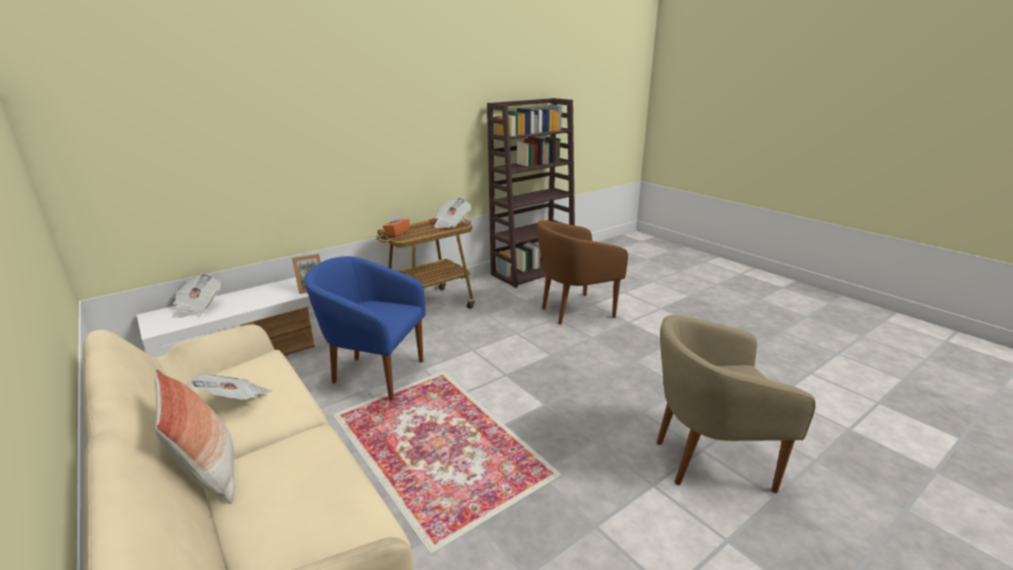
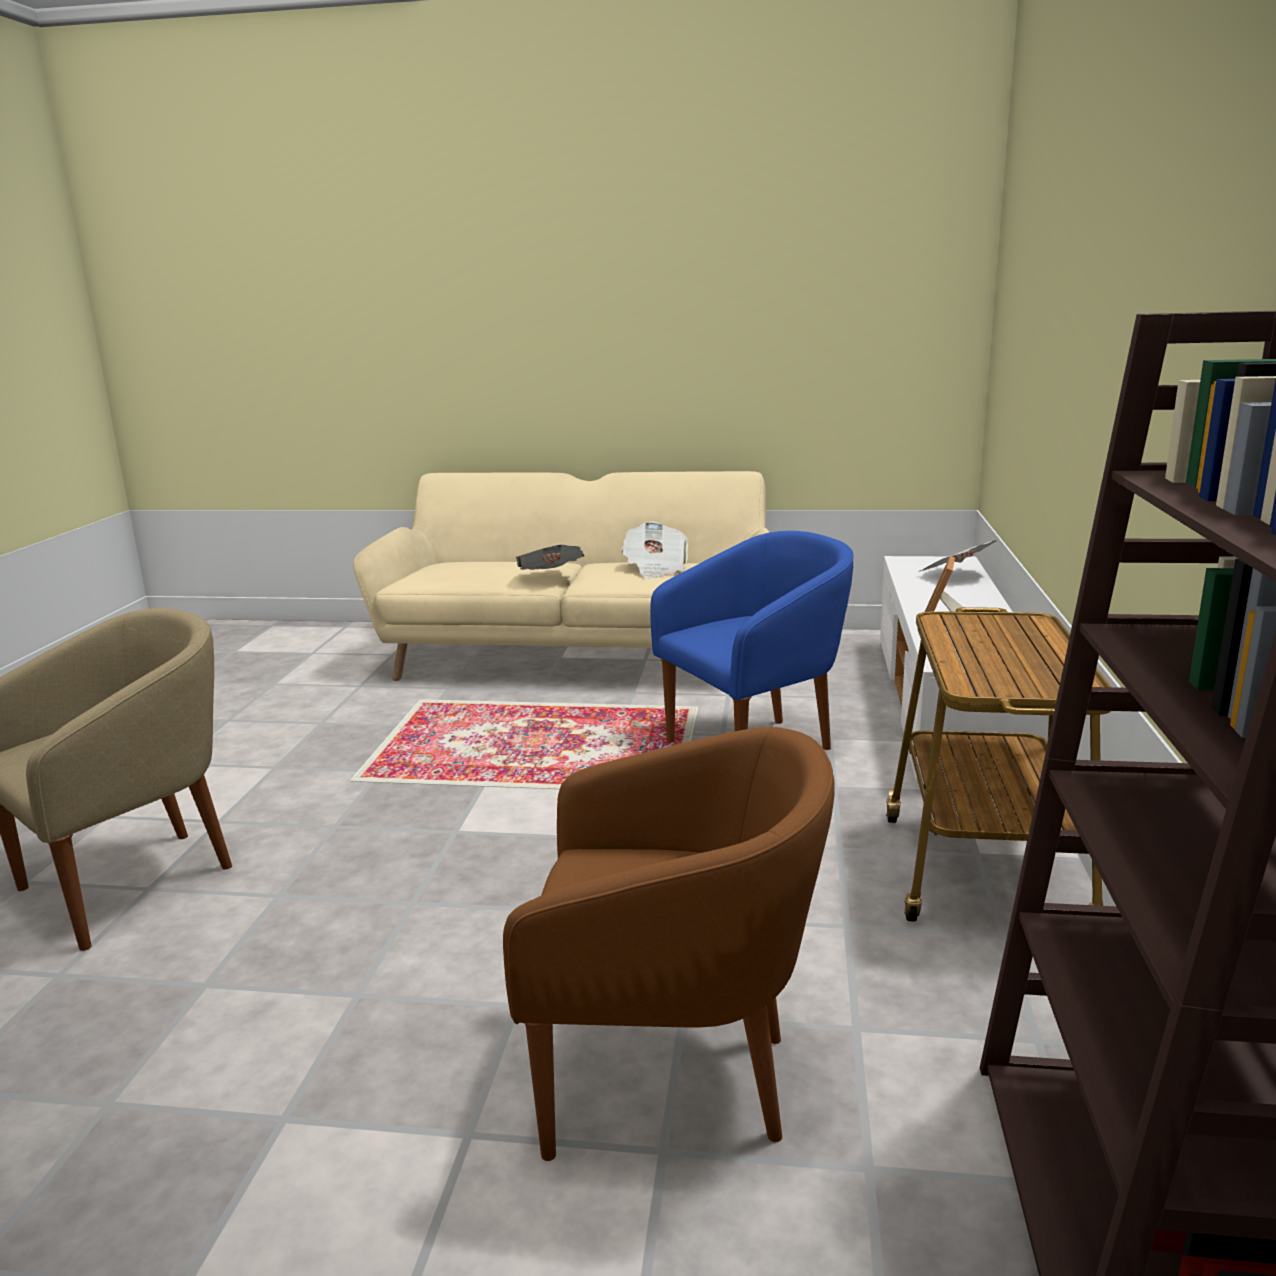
camera: 135 degrees right, 5 degrees down
pillow [155,369,234,504] -> none
orange tissue box [383,214,410,237] -> none
newspaper [434,197,471,228] -> newspaper moved to [516,545,584,570]
brown armchair [537,220,628,324] -> brown armchair turned 75 degrees clockwise [503,727,835,1161]

